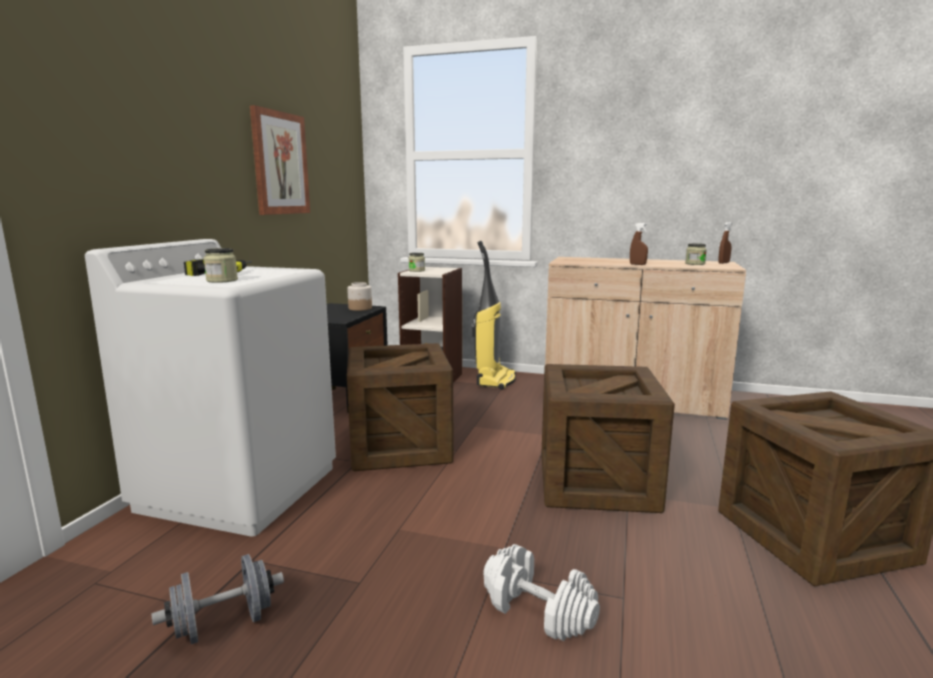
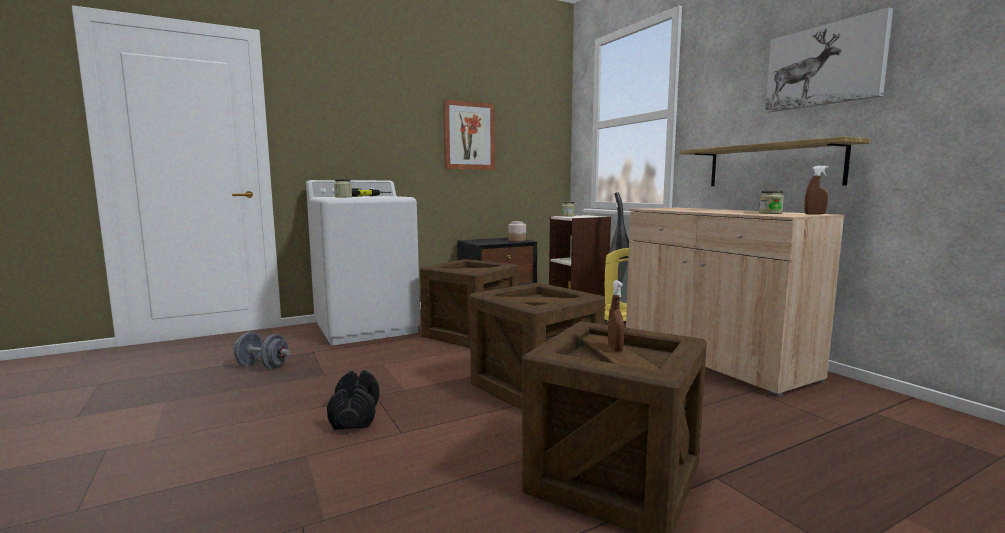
camera: 45 degrees right, 5 degrees down
white dumbbell [483,544,600,641] -> black dumbbell [327,370,379,430]
brown spray bottle [630,223,648,265] -> brown spray bottle moved to [608,280,624,352]
none -> shelf [679,136,870,186]
none -> picture [765,7,893,112]

